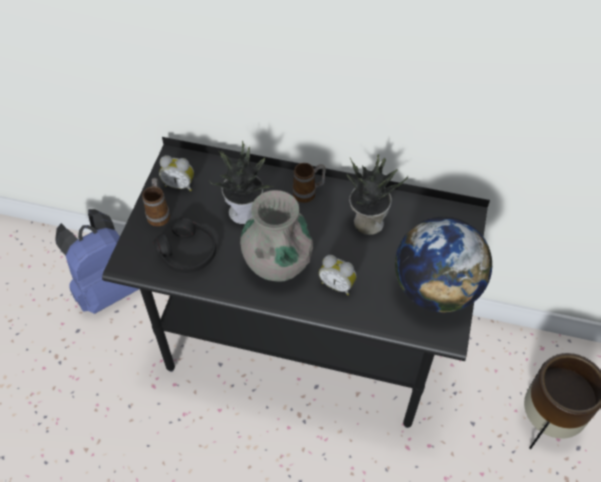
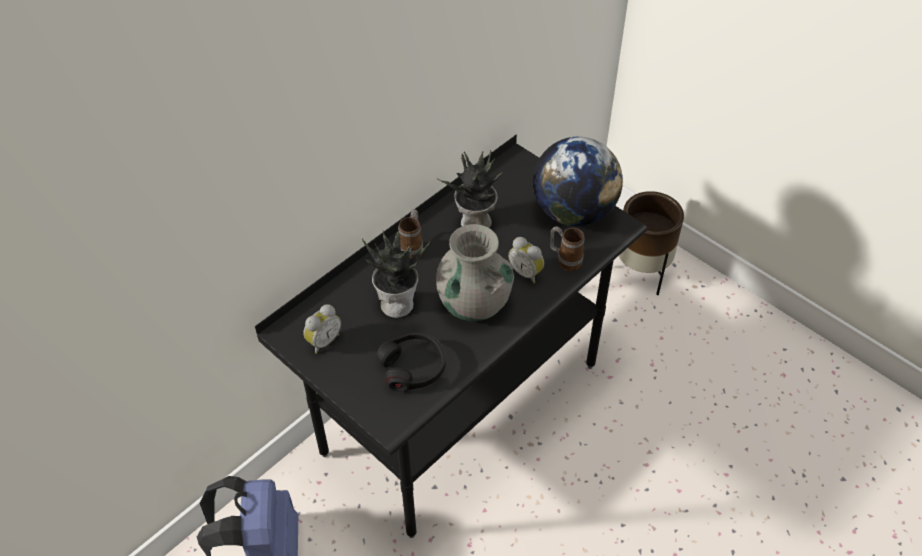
camera: 60 degrees left, 5 degrees down
mug [142,178,170,227] -> mug moved to [550,226,584,271]
alarm clock [319,255,356,295] -> alarm clock turned 75 degrees clockwise [508,237,544,284]

